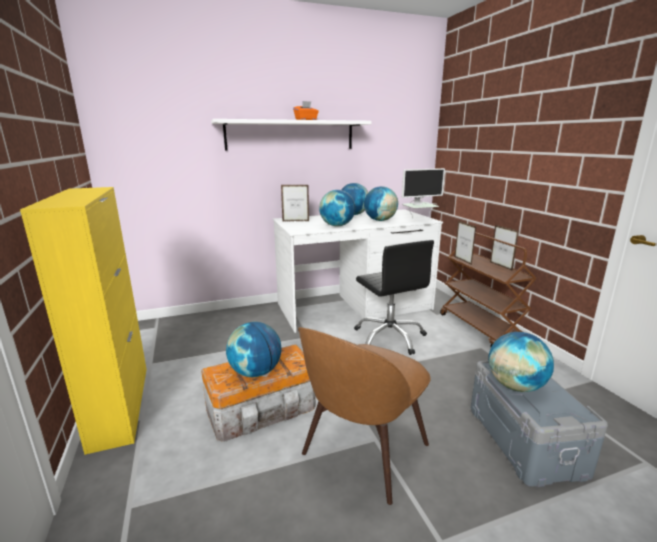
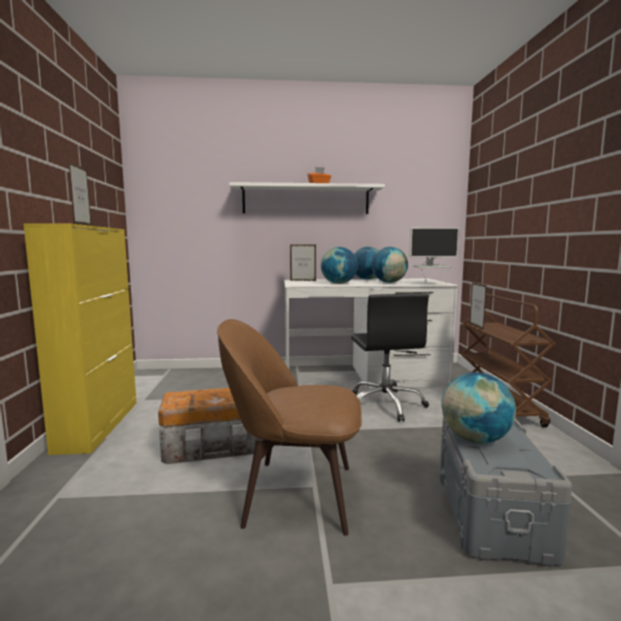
camera: 15 degrees right, 10 degrees down
globe [226,322,282,377] -> none
brown chair [298,327,431,505] -> brown chair turned 45 degrees clockwise [217,319,362,536]
picture frame [490,225,519,271] -> picture frame moved to [68,161,91,226]

